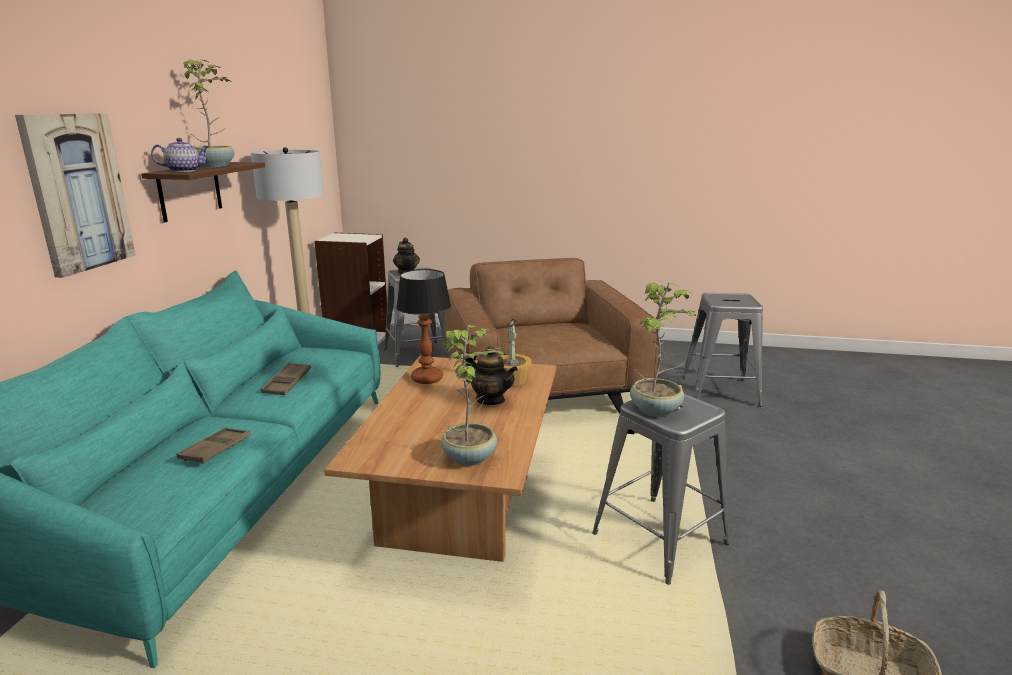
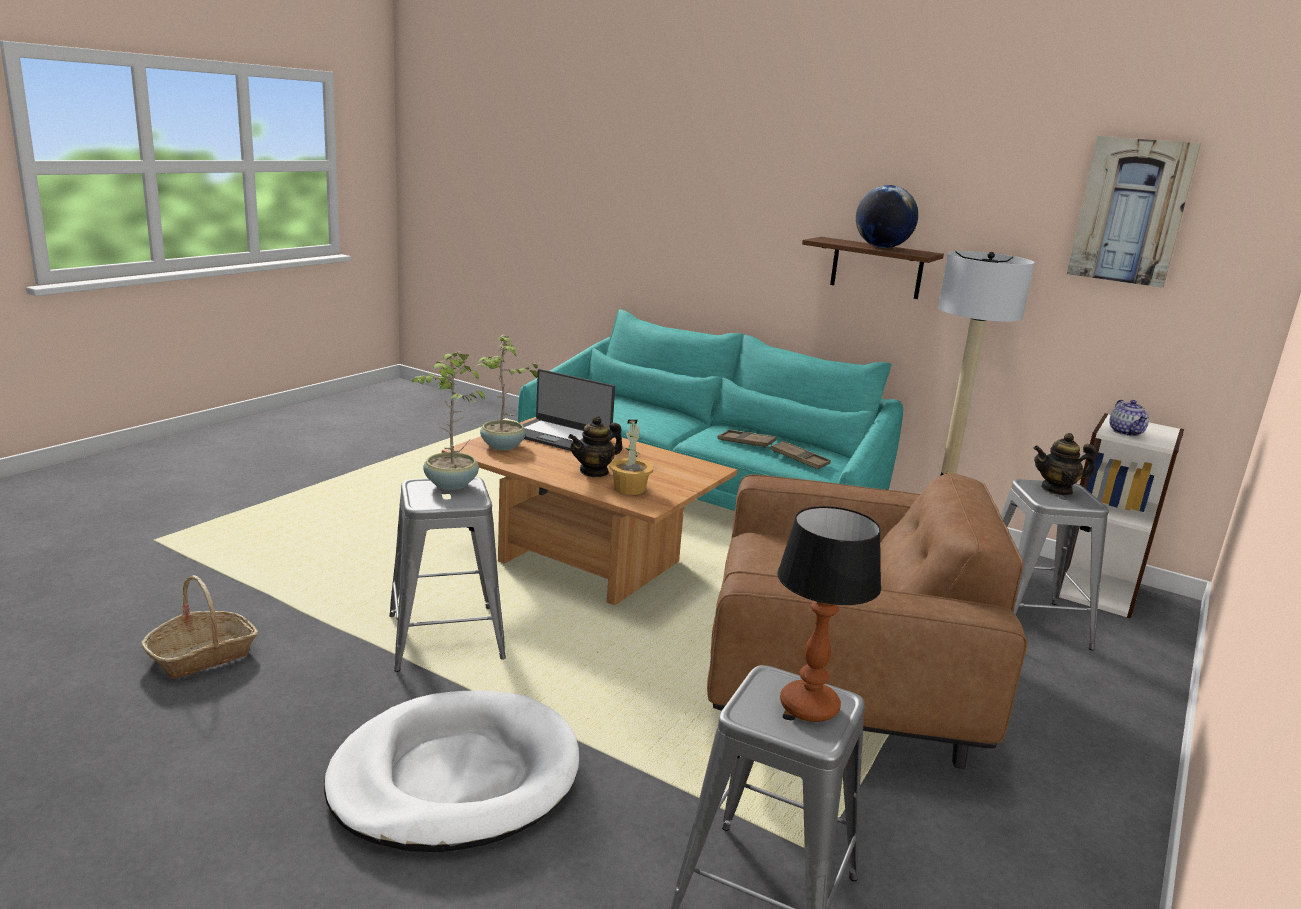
camera: 110 degrees right, 0 degrees up
picture [15,113,136,278] -> picture moved to [1067,136,1201,288]
teapot [151,138,210,172] -> teapot moved to [1110,400,1149,436]
brown tray [176,427,251,464] -> brown tray moved to [770,441,831,469]
potted plant [183,59,234,167] -> globe [856,185,918,248]
table lamp [396,269,451,384] -> table lamp moved to [777,506,881,722]
none -> white dog bed [324,690,579,852]
none -> laptop [522,369,615,451]

